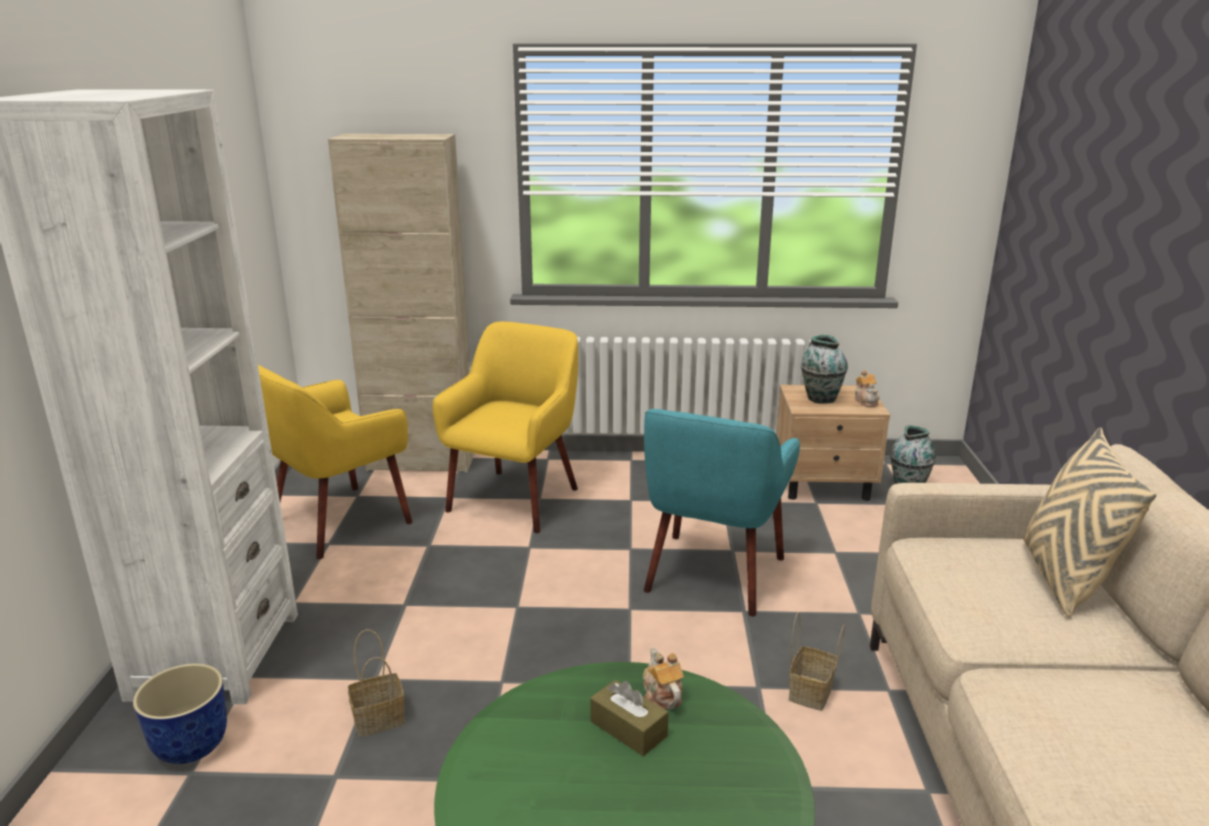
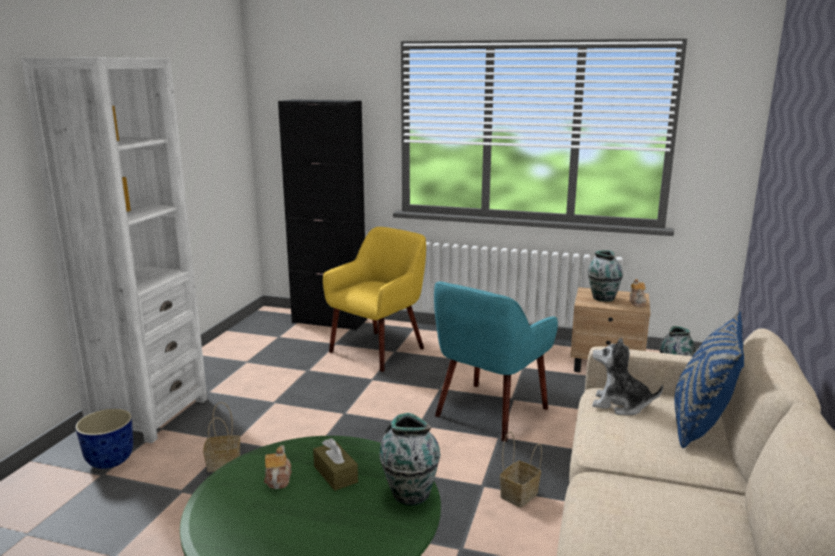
camera: 15 degrees right, 5 degrees down
yellow armchair [258,365,413,559] -> none
beige cabinet [328,134,475,473] -> black cabinet [278,99,367,331]
teapot [643,647,684,710] -> teapot moved to [264,445,292,489]
beige pillow [1023,427,1157,617] -> blue pillow [674,311,744,448]
none -> vase [380,413,440,506]
none -> plush toy [592,338,663,415]

